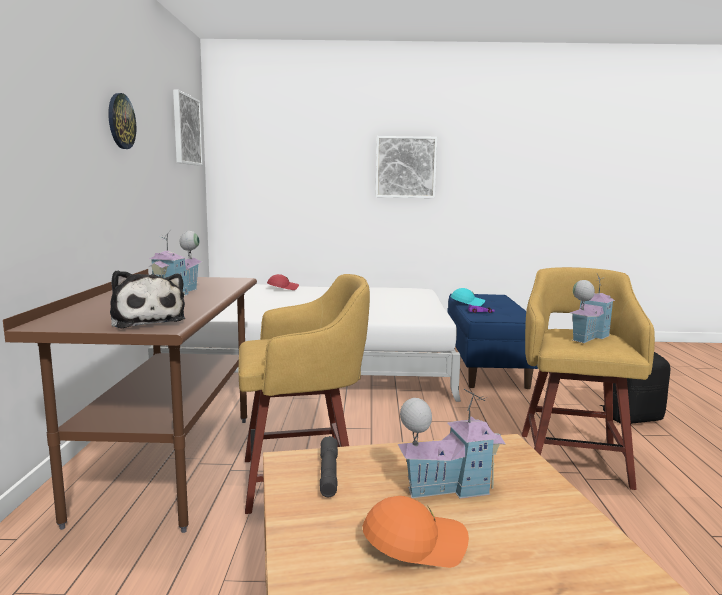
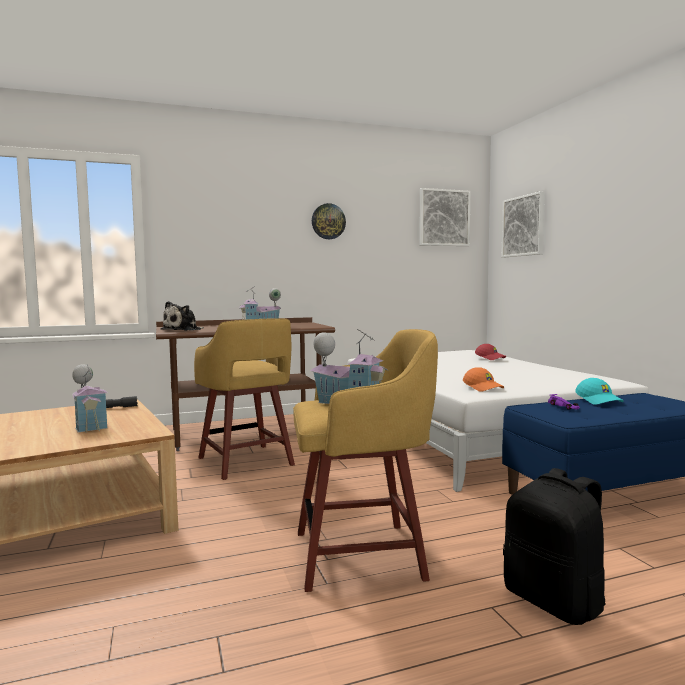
camera: 70 degrees right, 5 degrees down
orange cap [362,496,469,568] -> orange cap moved to [463,367,504,392]
picture [376,136,437,198] -> picture moved to [502,191,545,257]

